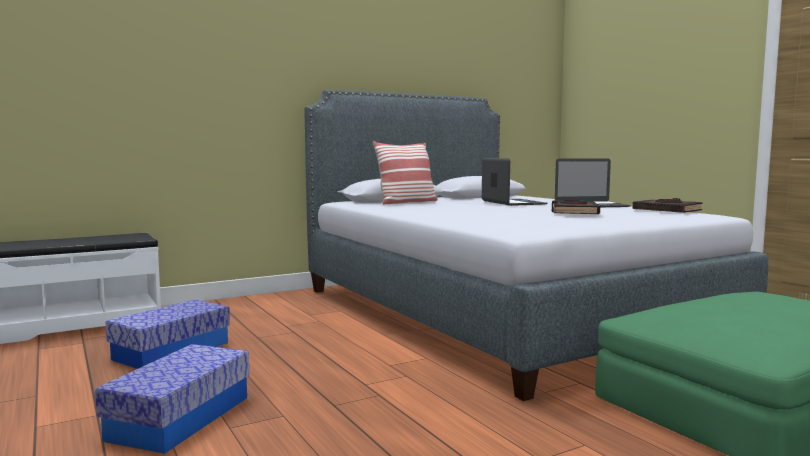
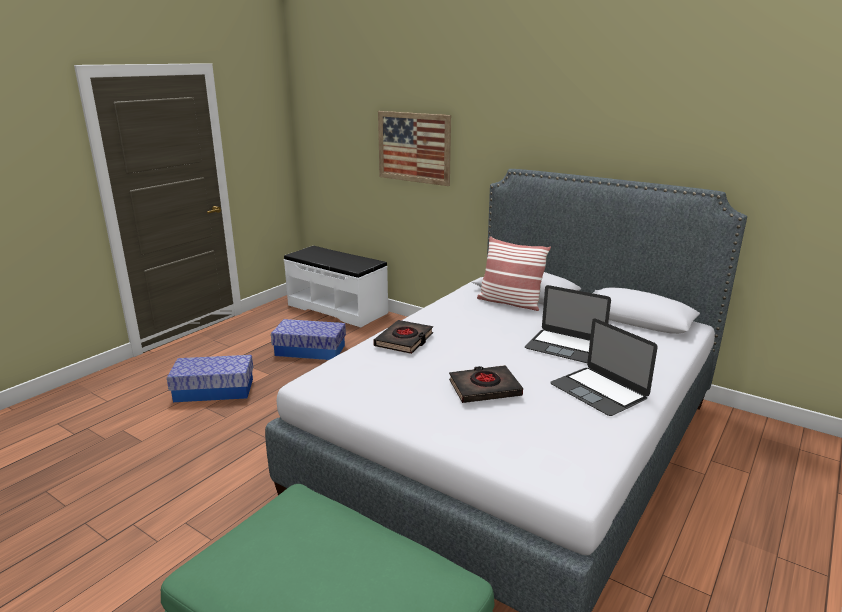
camera: 65 degrees right, 15 degrees up
laptop [482,158,548,206] -> laptop turned 75 degrees clockwise [525,285,611,363]
black book [633,198,703,213] -> black book moved to [373,320,433,354]
none -> picture [378,111,451,186]

